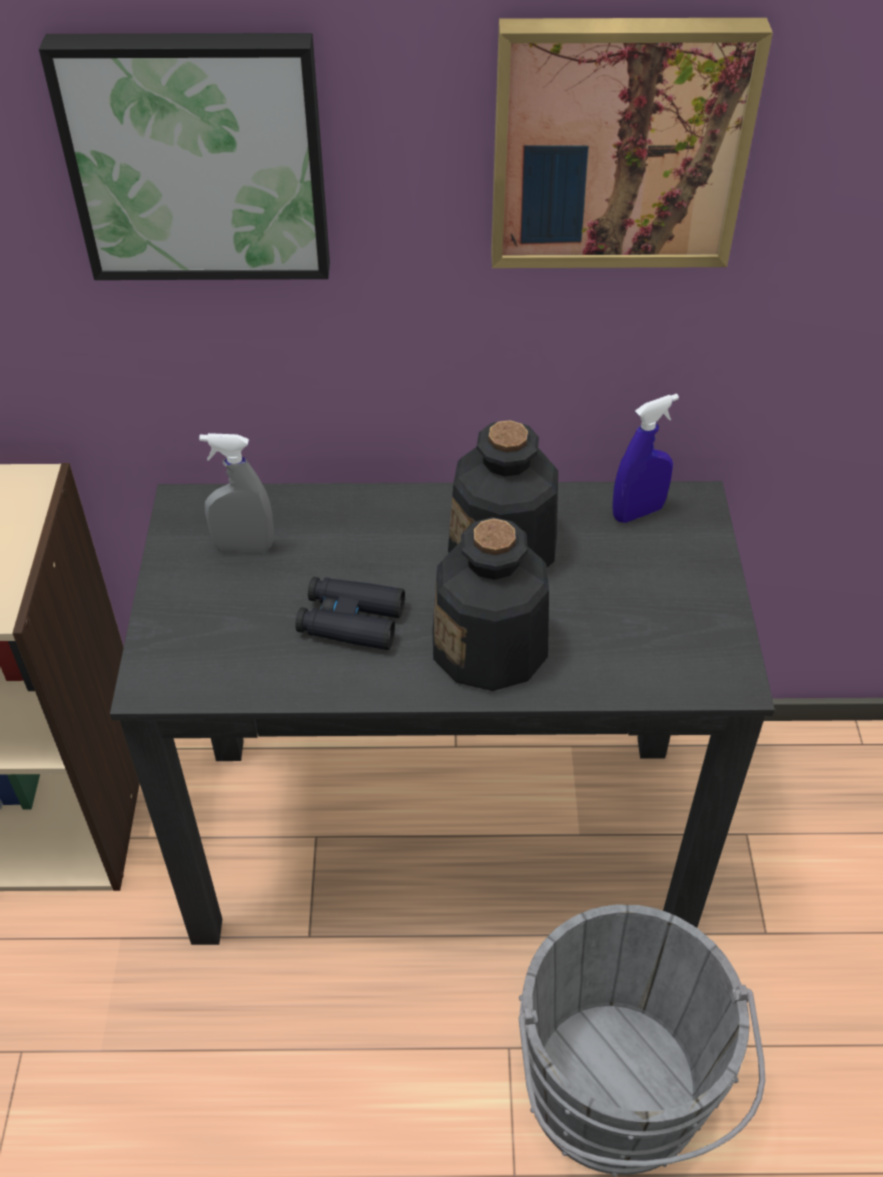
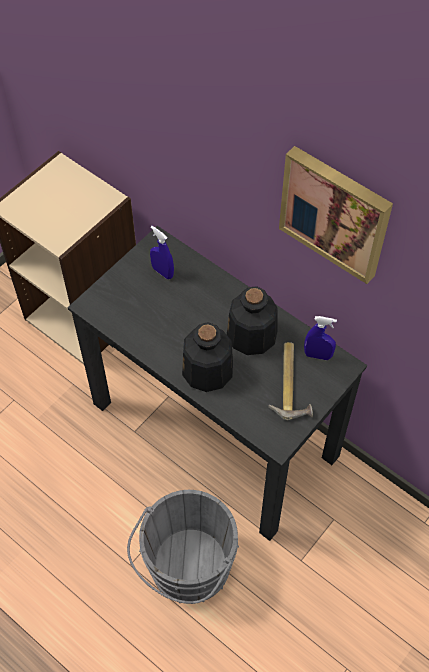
camera: 40 degrees right, 10 degrees up
picture [39,33,330,280] -> none
grey spray bottle [199,433,274,552] -> blue spray bottle [150,226,174,279]
black binoculars [295,577,405,650] -> none
none -> hammer [268,342,313,420]

